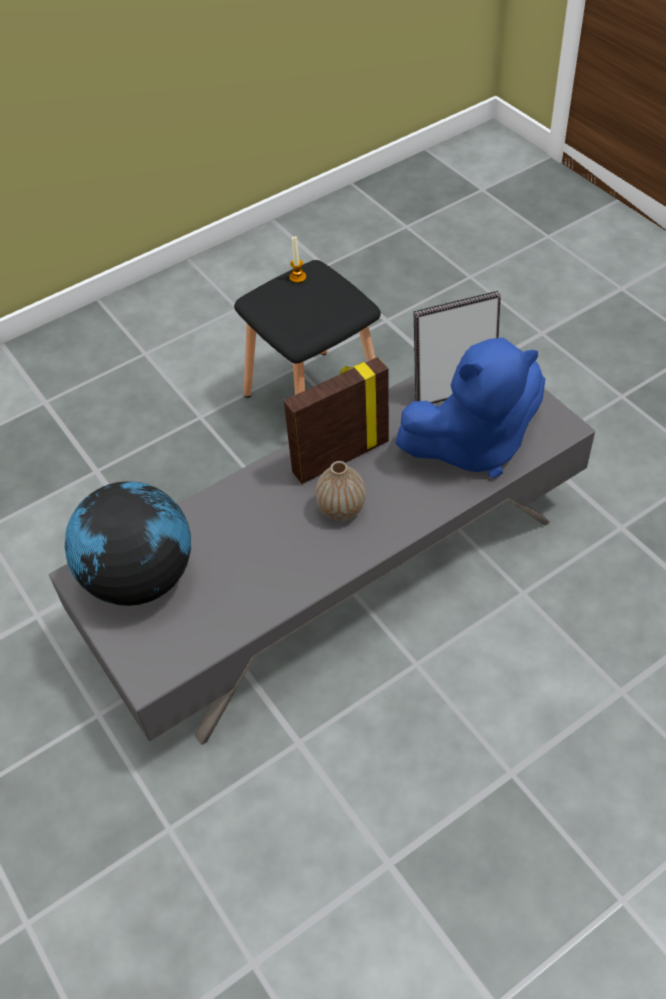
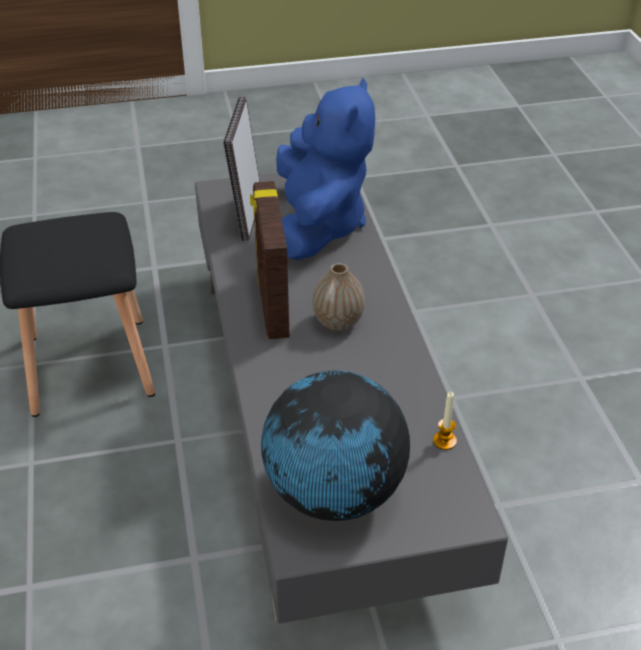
camera: 70 degrees left, 10 degrees down
candle [289,236,306,283] -> candle moved to [433,392,457,450]

